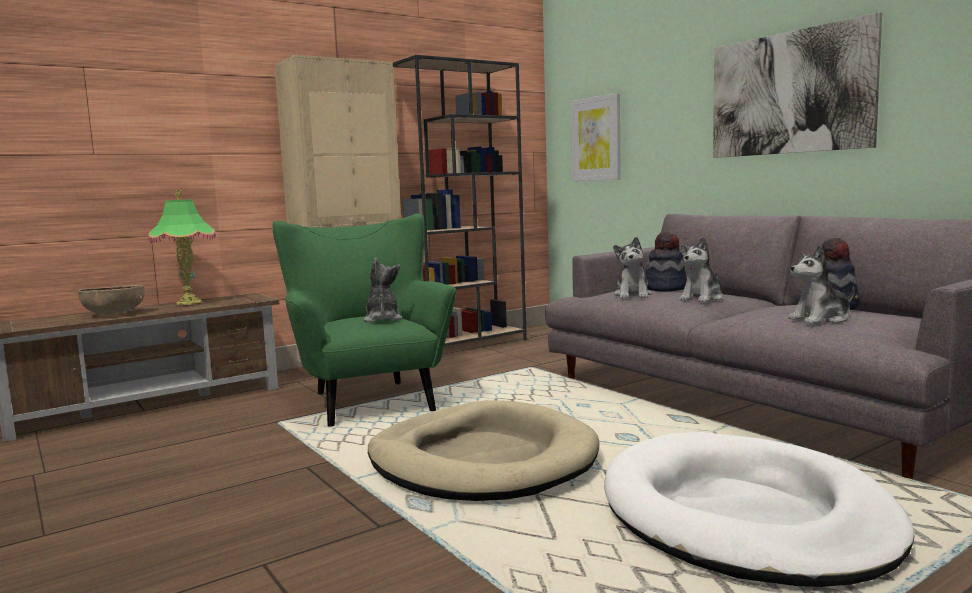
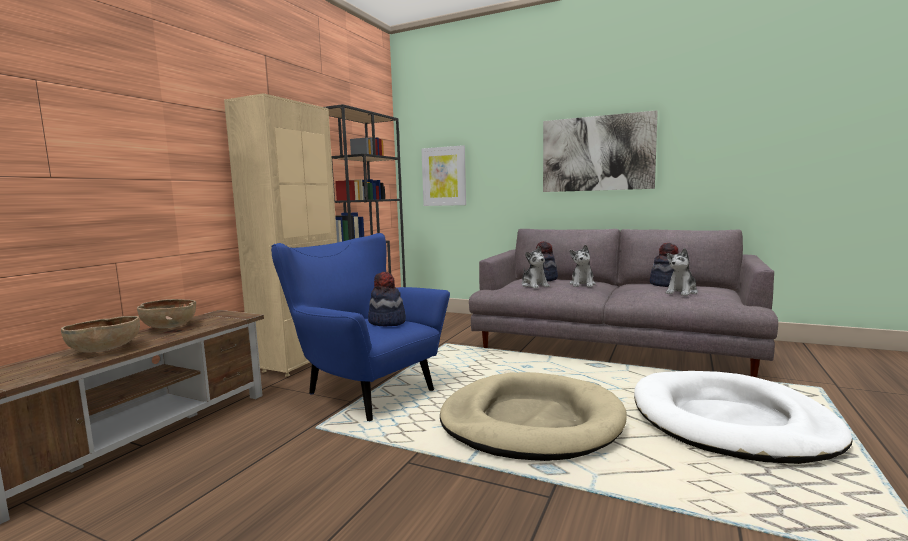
camera: 30 degrees left, 0 degrees up
table lamp [148,190,216,305] -> brown bowl [137,299,196,328]
green armchair [273,213,456,427] -> blue armchair [271,233,450,421]
plush toy [363,258,402,323] -> hat [368,272,406,326]

